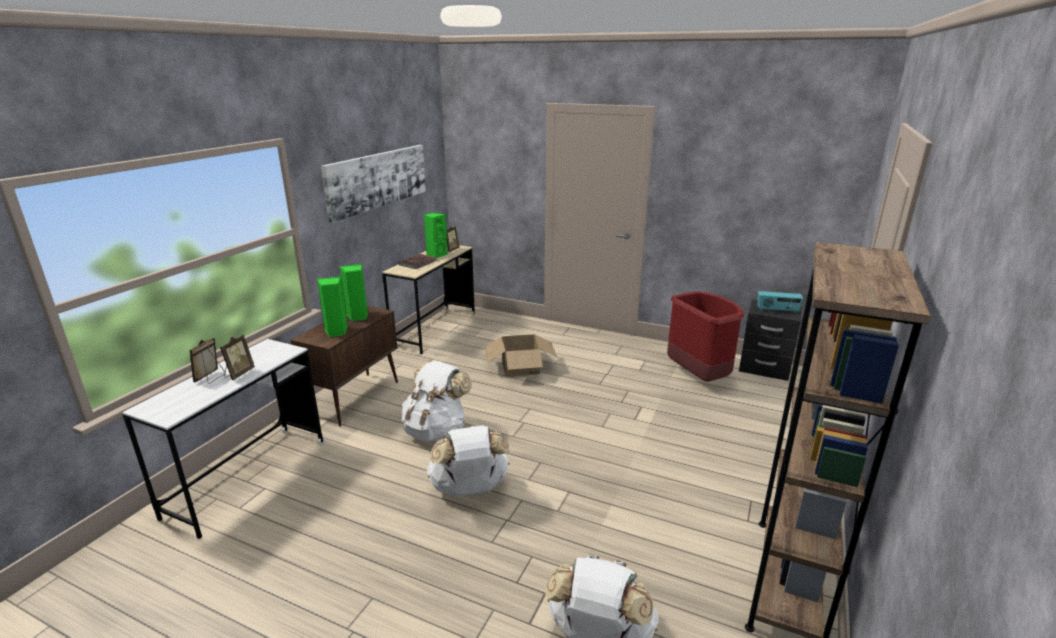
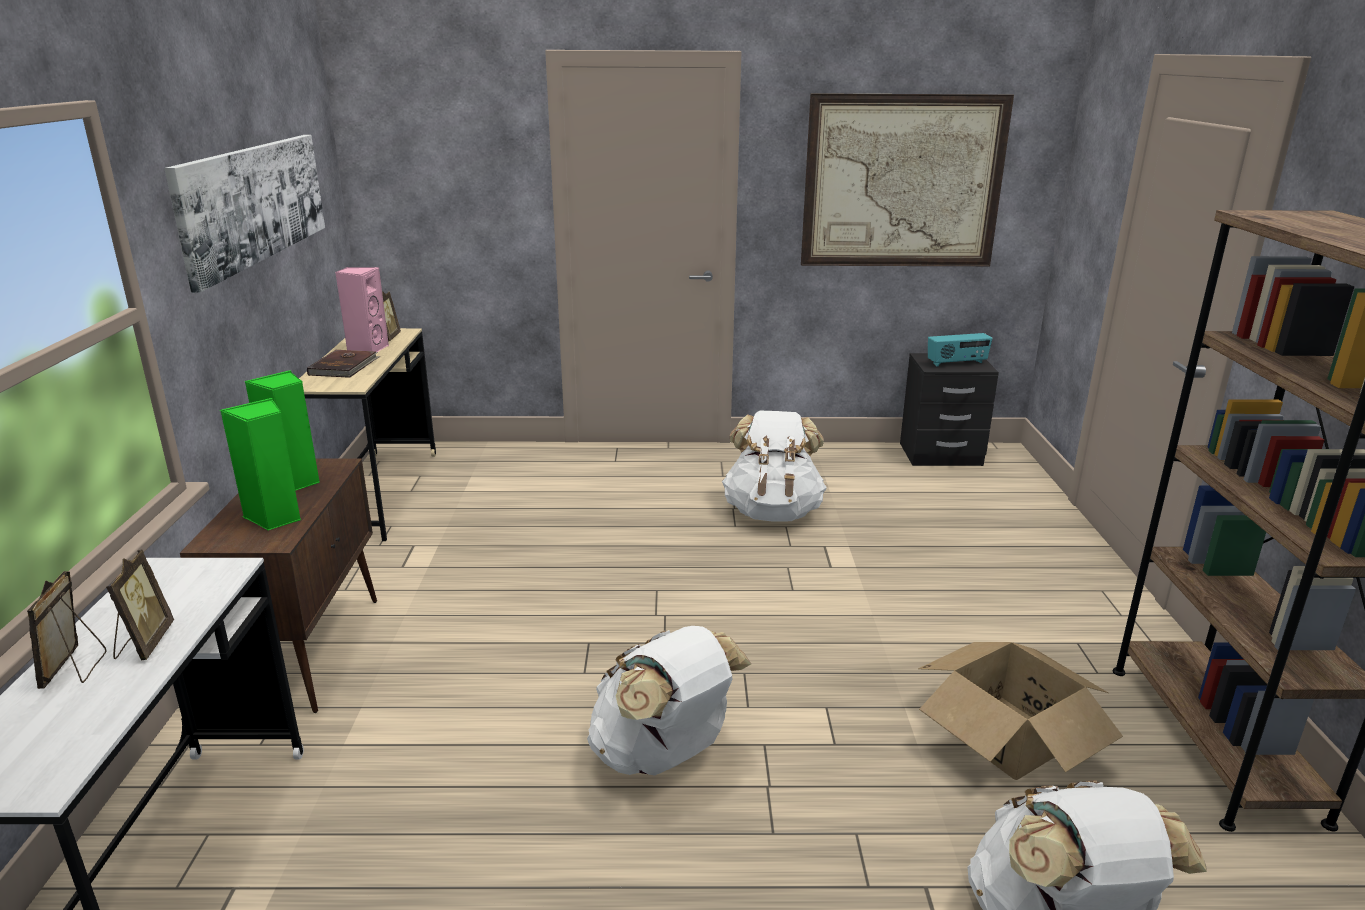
camera: 25 degrees left, 0 degrees up
white backpack [402,361,472,442] -> white backpack moved to [722,410,827,522]
green speaker [424,213,448,259] -> pink speaker [335,267,389,352]
cardboard box [485,334,557,377] -> cardboard box moved to [918,642,1123,780]
red trash can [667,292,744,382] -> none
none -> picture [801,93,1014,266]

